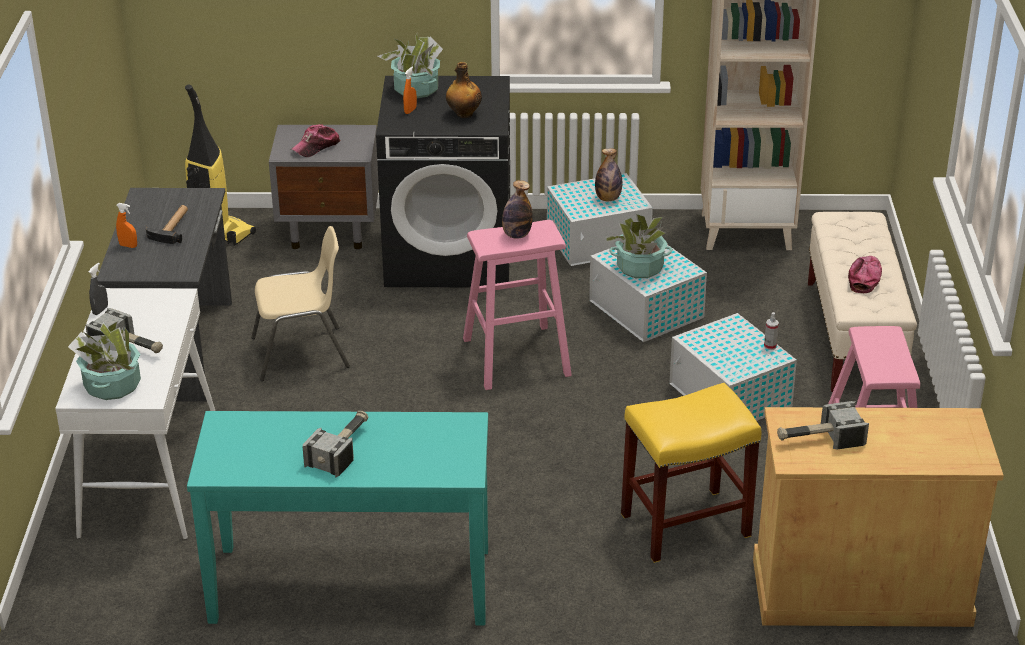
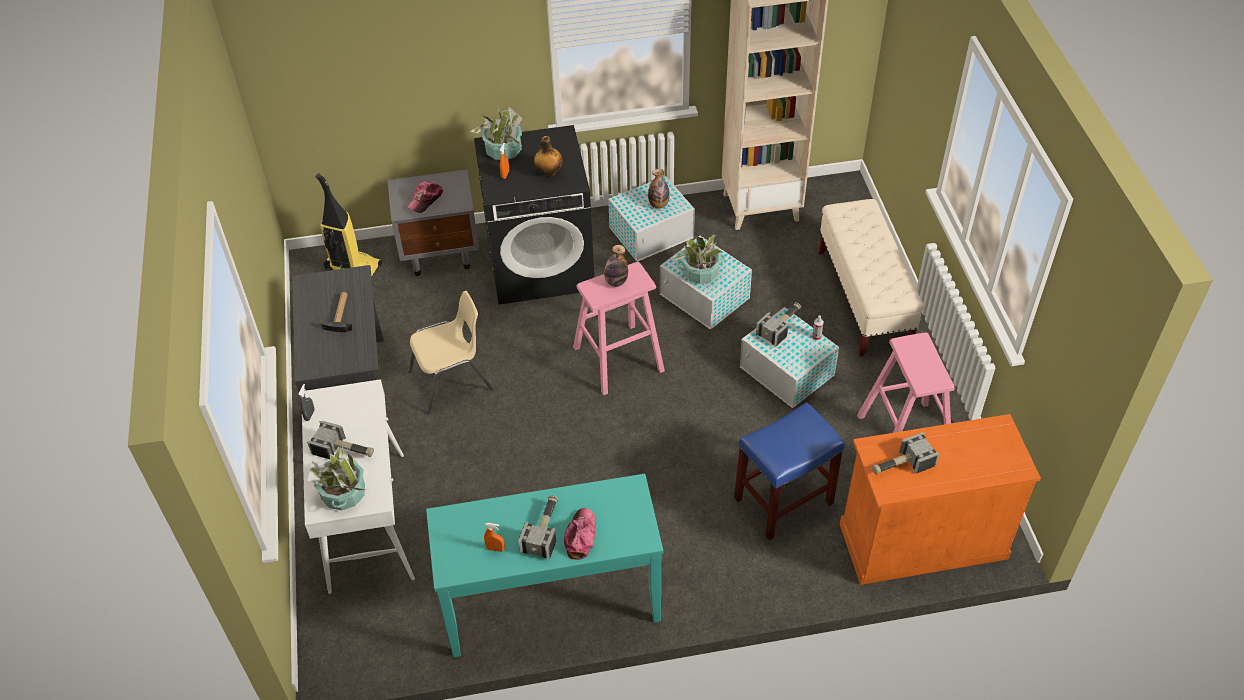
camera: 10 degrees left, 15 degrees up
orange spray bottle [116,203,137,248] -> orange spray bottle moved to [484,523,505,552]
yellow stool [621,383,762,563] -> blue stool [734,402,845,541]
beige cabinet [753,407,1004,627] -> orange cabinet [840,414,1041,585]
cap [848,256,882,293] -> cap moved to [564,508,596,560]
none -> hammer [756,302,801,347]

